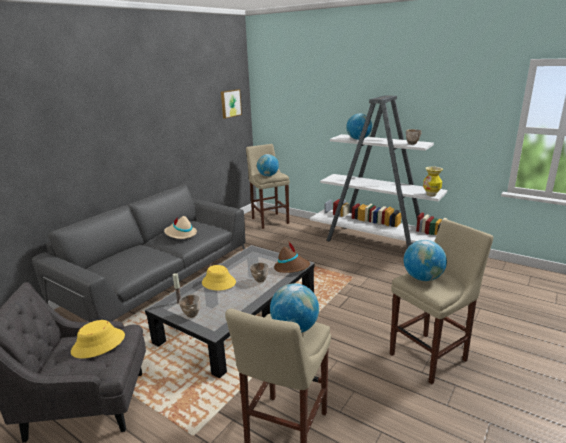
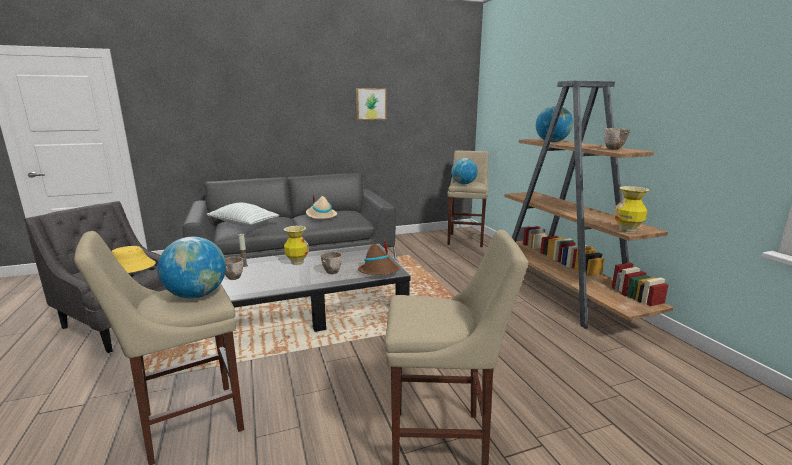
camera: 35 degrees right, 5 degrees down
yellow hat [202,265,236,291] -> vase [284,226,309,265]
picture [221,89,242,119] -> picture moved to [356,88,386,120]
white bookcase [310,95,447,248] -> brown bookcase [504,81,674,329]
globe [404,240,447,281] -> none
none -> pillow [206,203,279,226]

